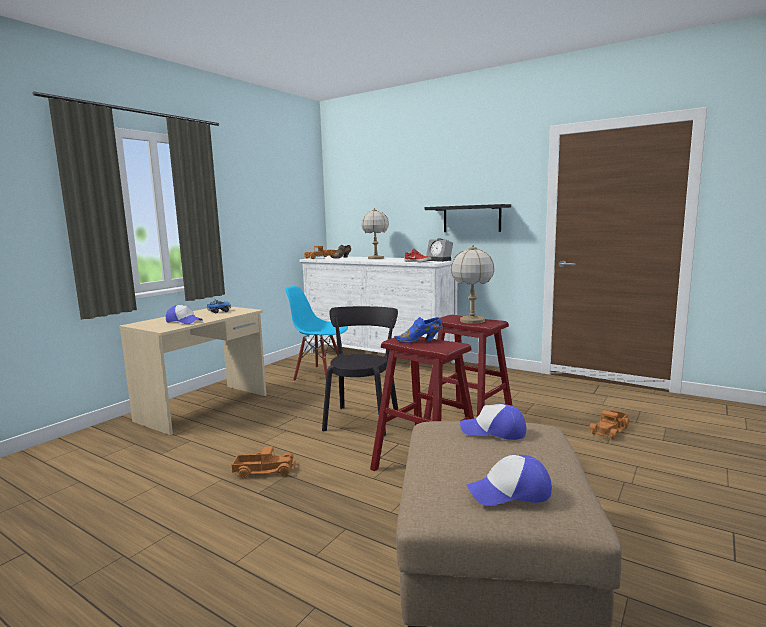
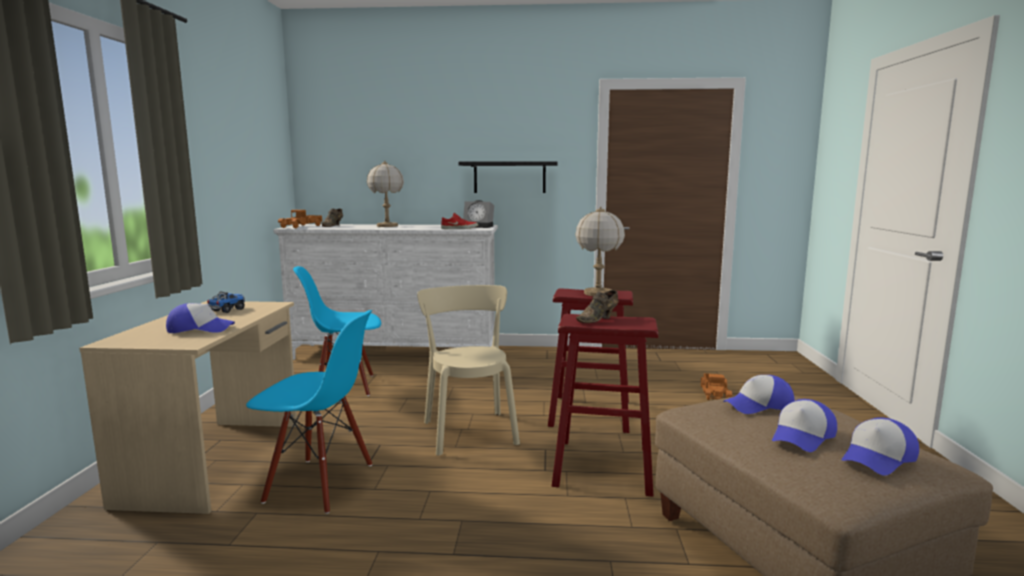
camera: 30 degrees left, 0 degrees up
toy truck [232,446,296,478] -> none
black chair [322,306,398,436] -> beige chair [417,285,520,456]
blue shoe [394,317,442,343] -> brown shoe [576,290,619,323]
none -> blue chair [246,310,372,514]
none -> cap [772,399,837,452]

